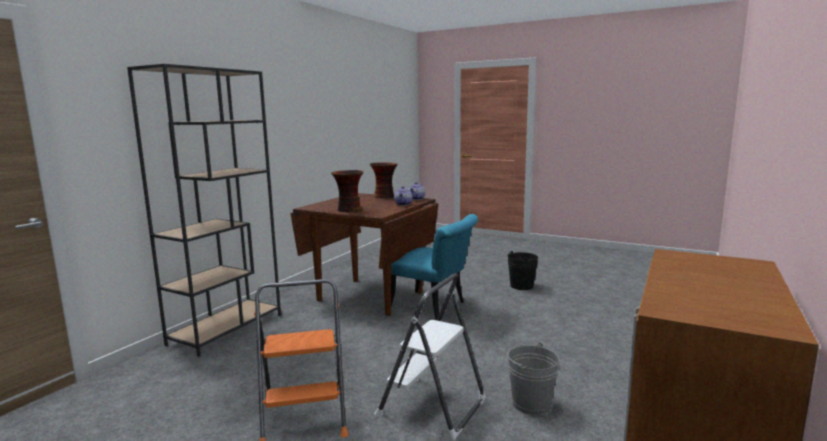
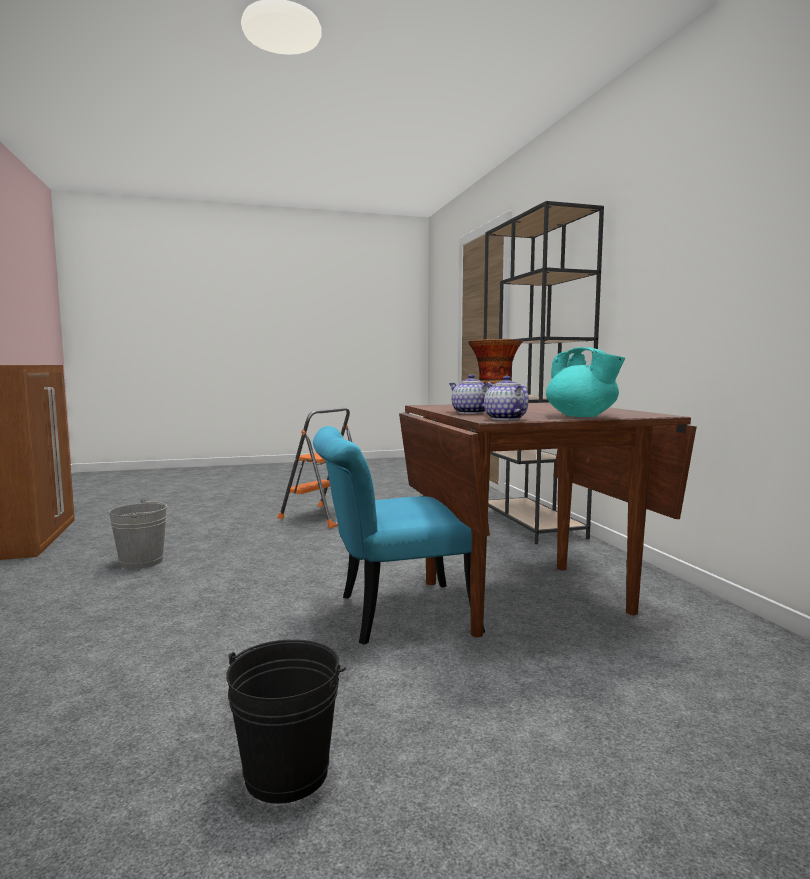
camera: 135 degrees right, 5 degrees down
vase [370,162,398,198] -> turquoise teapot [546,347,625,417]
white step ladder [374,273,486,440] -> none

